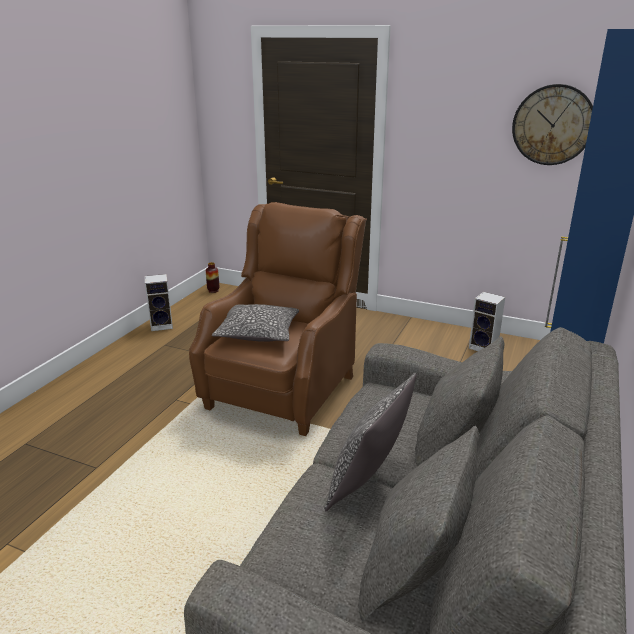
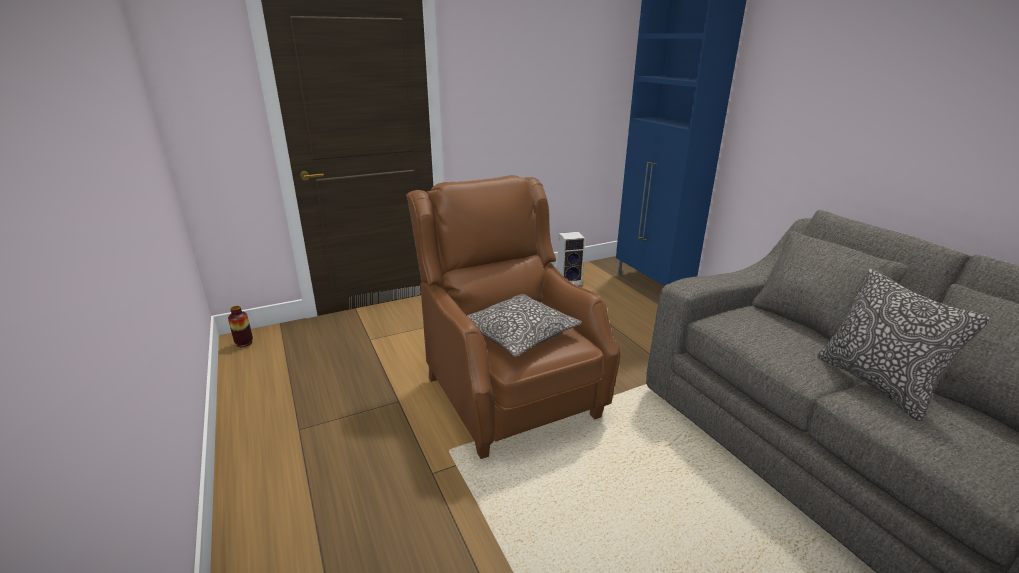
camera: 50 degrees left, 0 degrees up
speaker [145,274,173,331] -> none
wall clock [512,84,593,165] -> none

